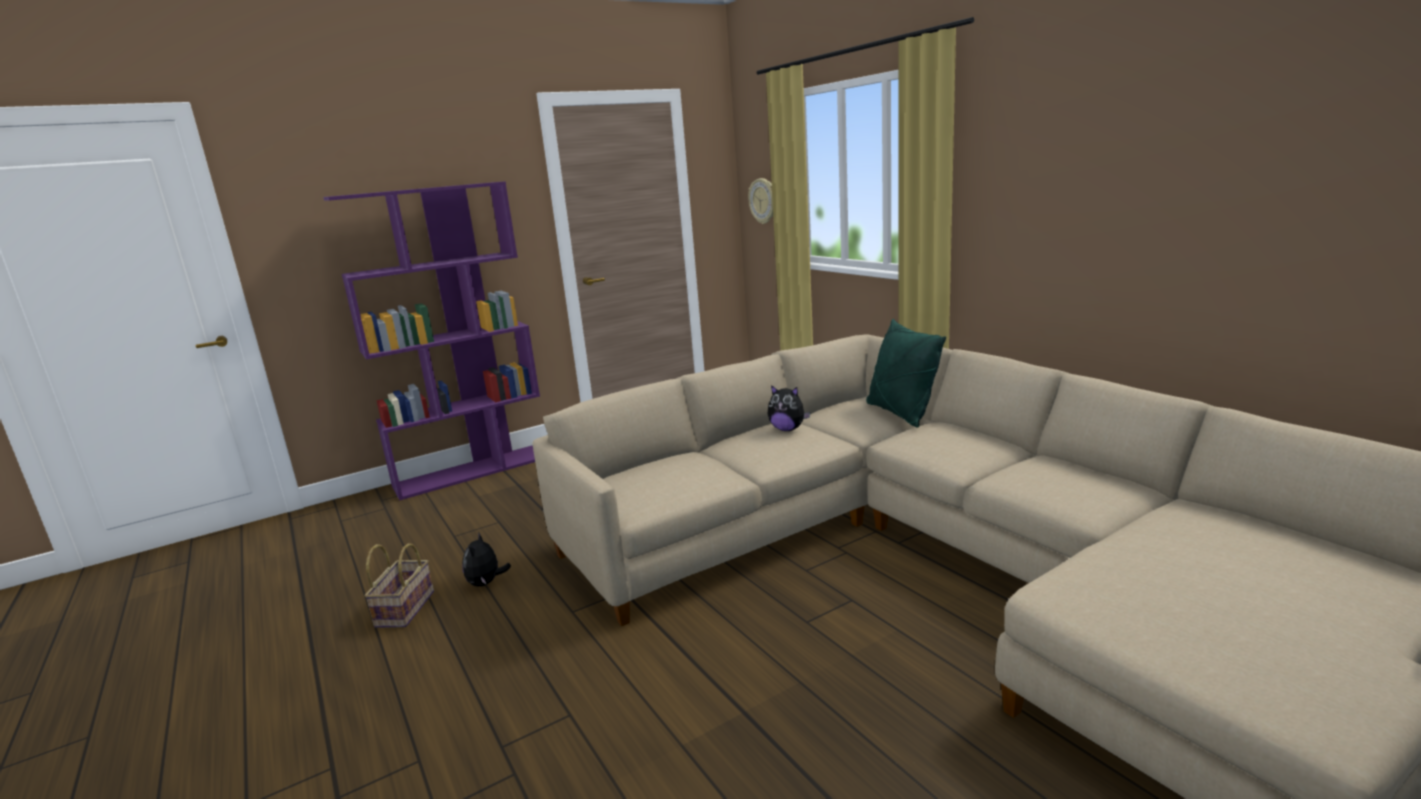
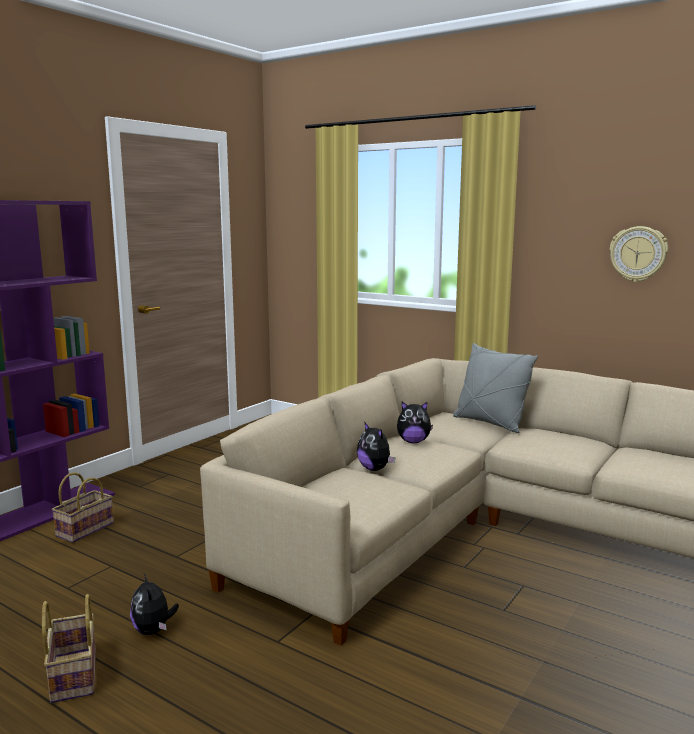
camera: 25 degrees left, 5 degrees down
wall clock [748,178,773,224] -> wall clock moved to [610,226,668,282]
green pillow [866,319,946,428] -> grey pillow [453,343,538,433]
none -> basket [52,472,114,543]
none -> plush toy [357,423,395,471]

